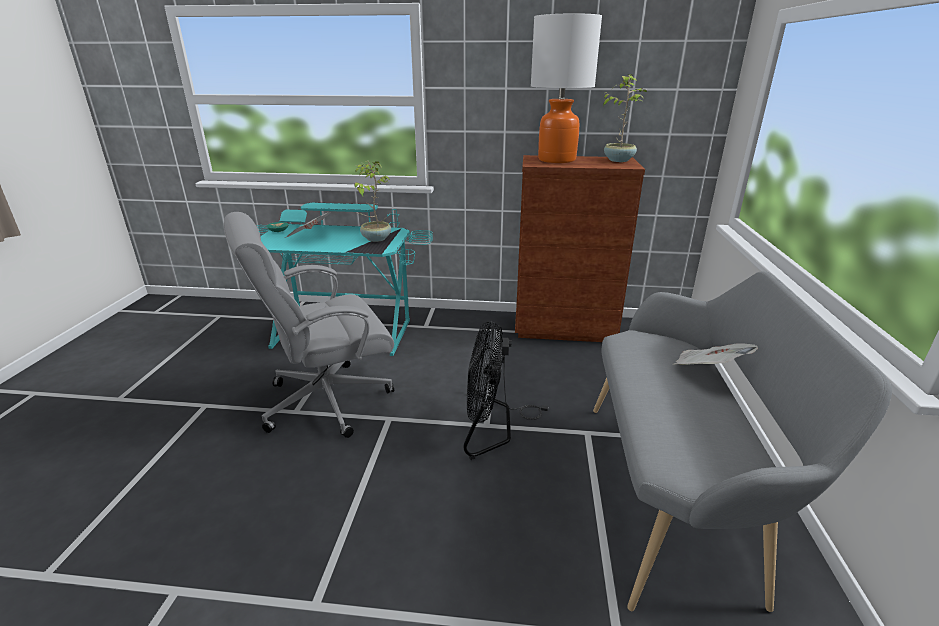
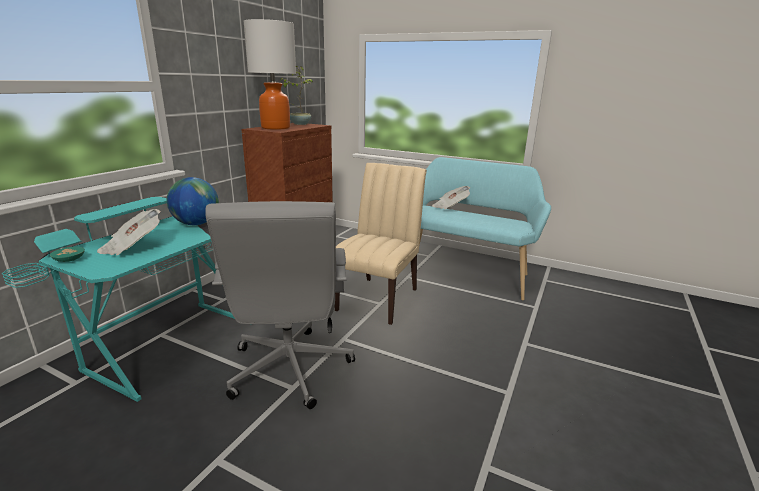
camera: 70 degrees left, 5 degrees down
potted plant [354,161,391,242] -> globe [167,177,219,225]
black fan [464,321,550,460] -> beige chair [335,163,427,325]
grey bench [593,271,892,612] -> turquoise bench [419,157,551,301]

